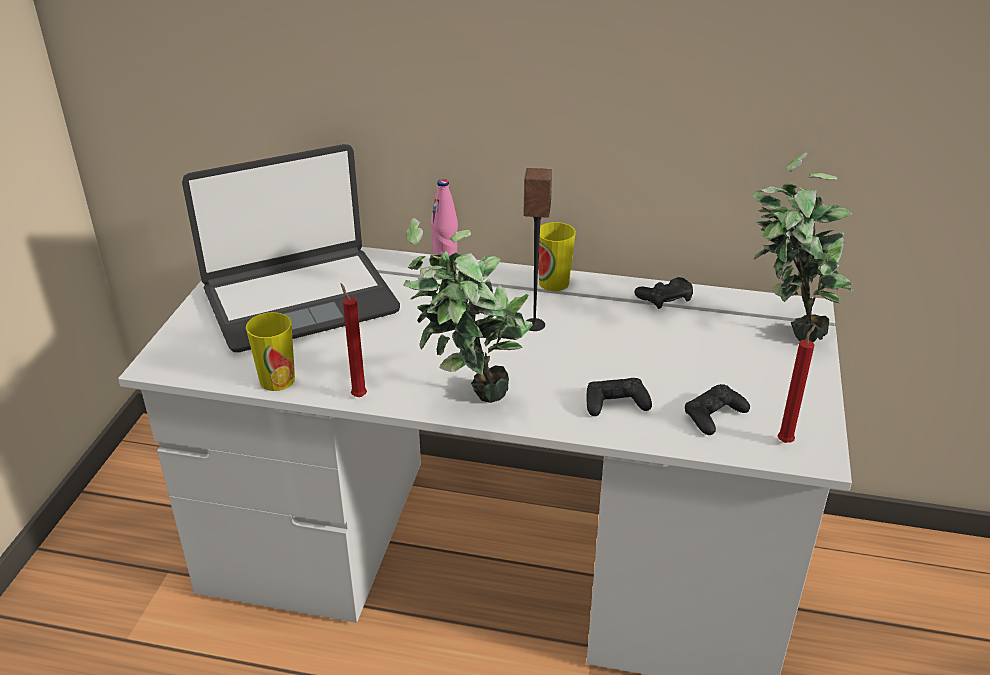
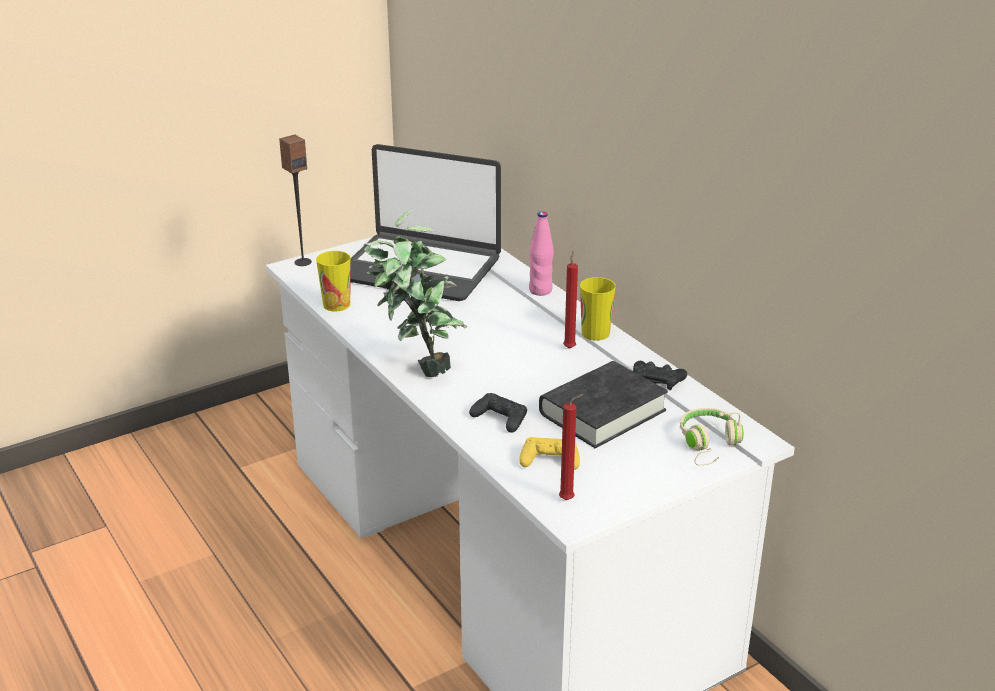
camera: 45 degrees right, 5 degrees down
red candle [341,283,367,397] -> red candle moved to [563,251,578,349]
speaker [523,168,552,331] -> speaker moved to [279,135,312,266]
black game controller [685,384,750,435] -> yellow game controller [519,437,580,470]
potted plant [753,152,854,342] -> beige headphones [680,408,743,465]
none -> black book [539,361,668,448]

